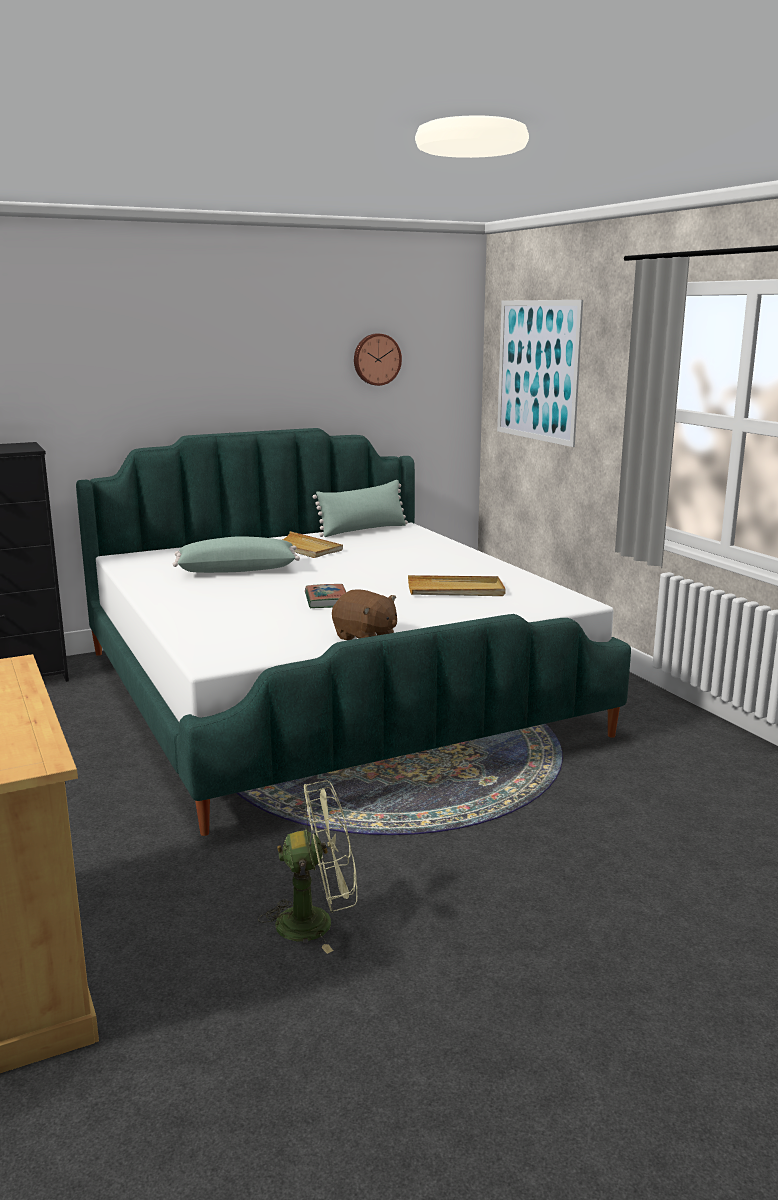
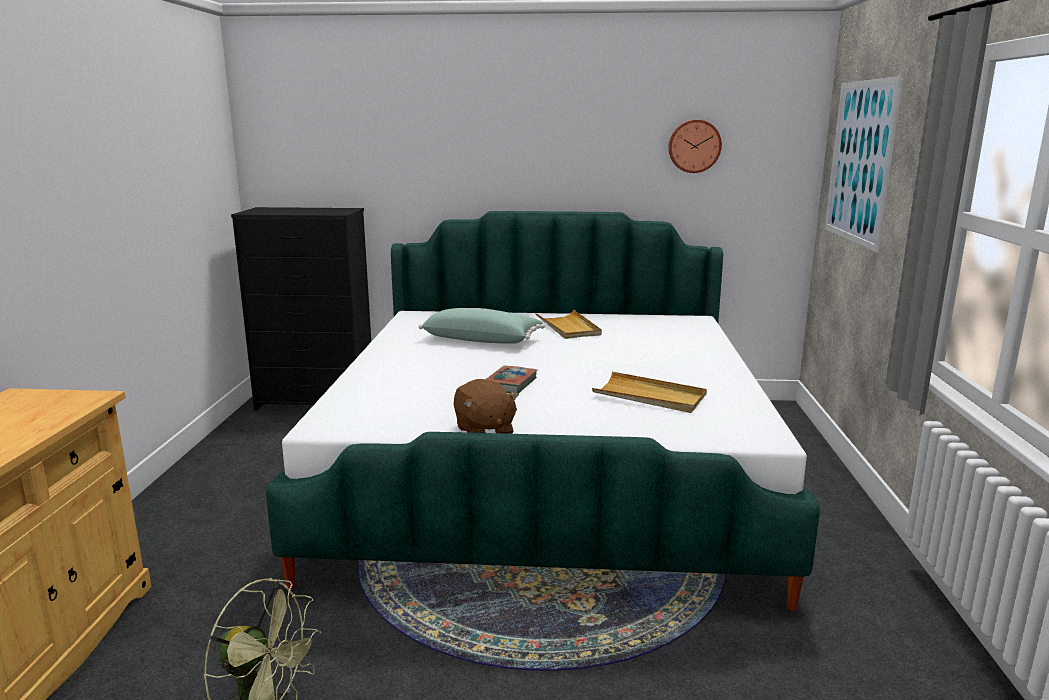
camera: 30 degrees right, 0 degrees up
green pillow [313,480,408,537] -> none

